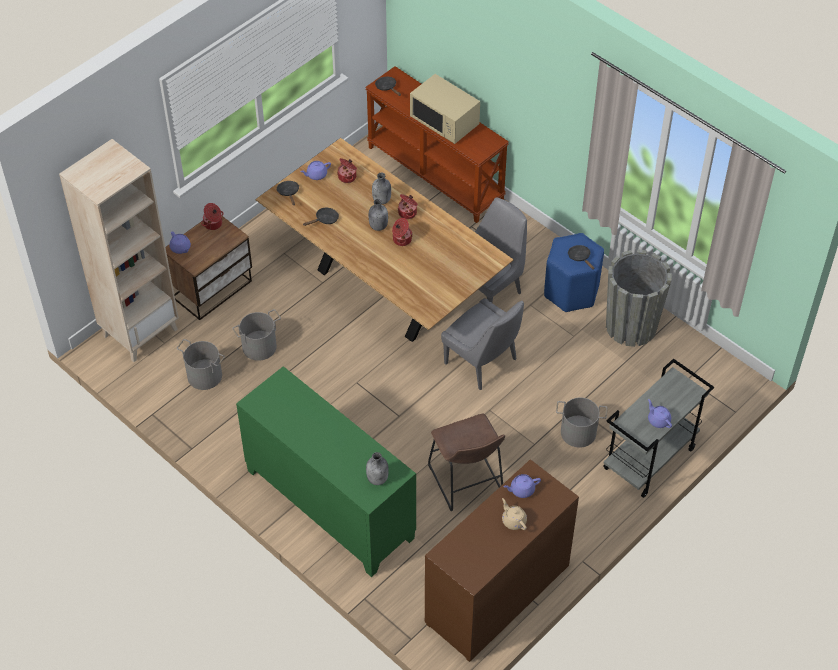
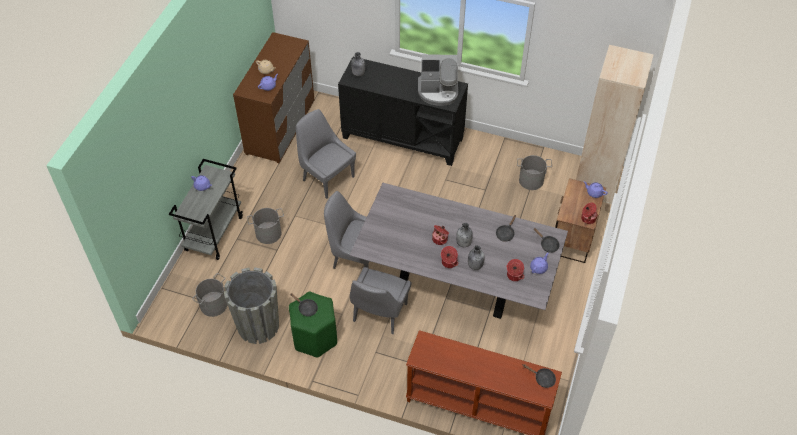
camera: 155 degrees right, 0 degrees up
grey bucket [232,309,281,361] -> grey bucket moved to [192,273,227,317]
green cabinet [236,366,416,577] -> black cabinet [338,57,468,166]
brown dining table [255,138,514,342] -> grey dining table [349,183,568,319]
beige microwave [410,74,480,144] -> none
brown stool [428,414,505,511] -> grey chair [296,109,356,199]
blue stool [544,233,604,312] -> green stool [289,292,337,358]
none -> coffee machine [418,54,458,106]

